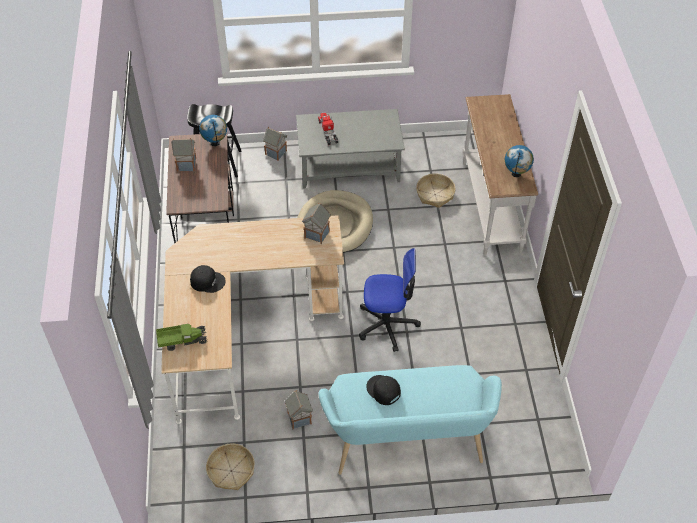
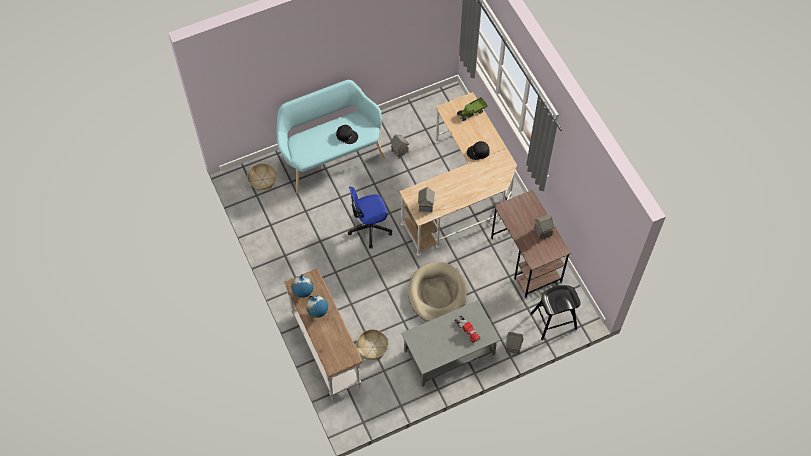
camera: 160 degrees right, 10 degrees up
globe [199,115,227,146] -> globe moved to [306,296,328,318]
basket [206,443,255,490] -> basket moved to [247,163,277,191]

